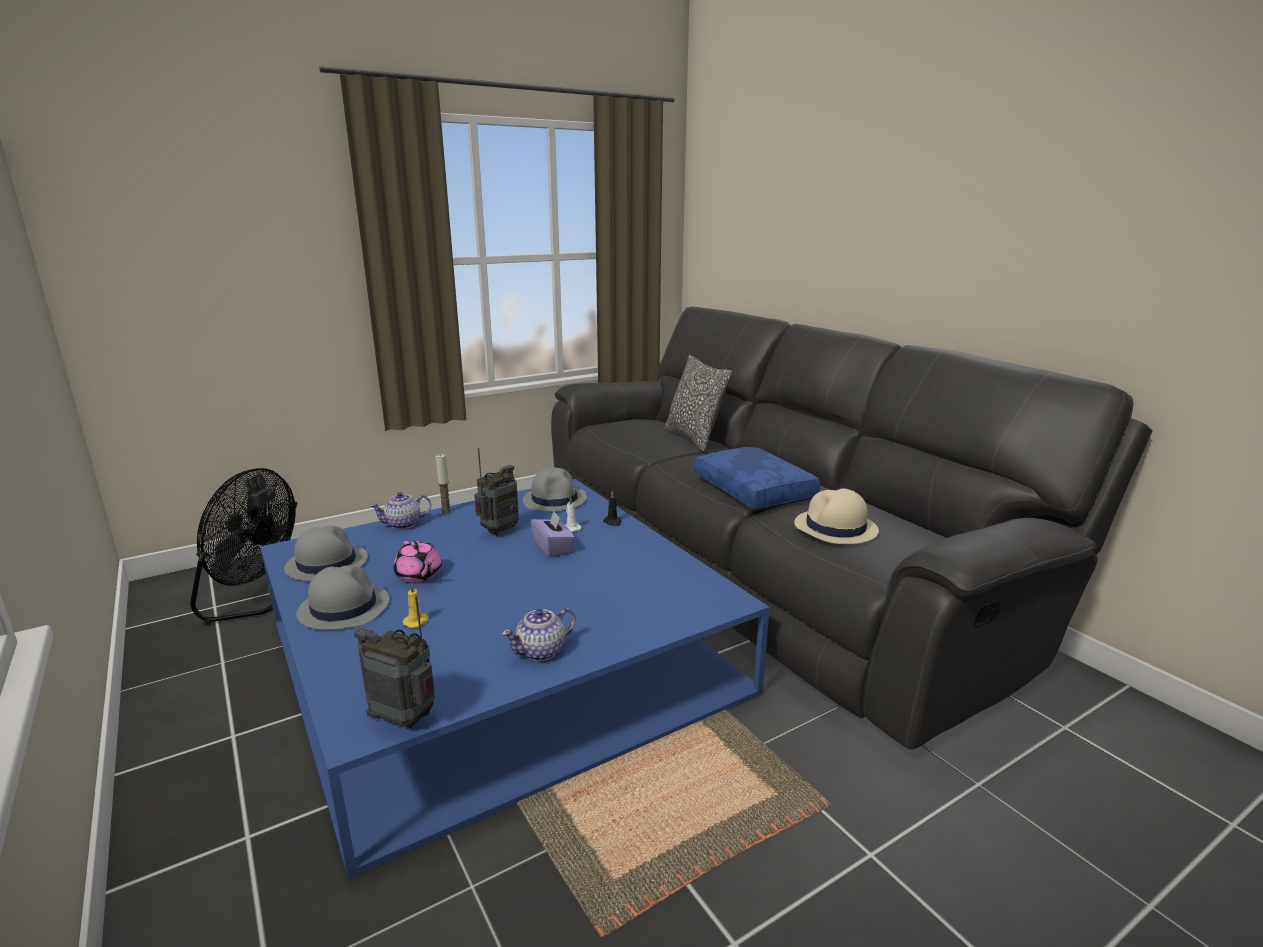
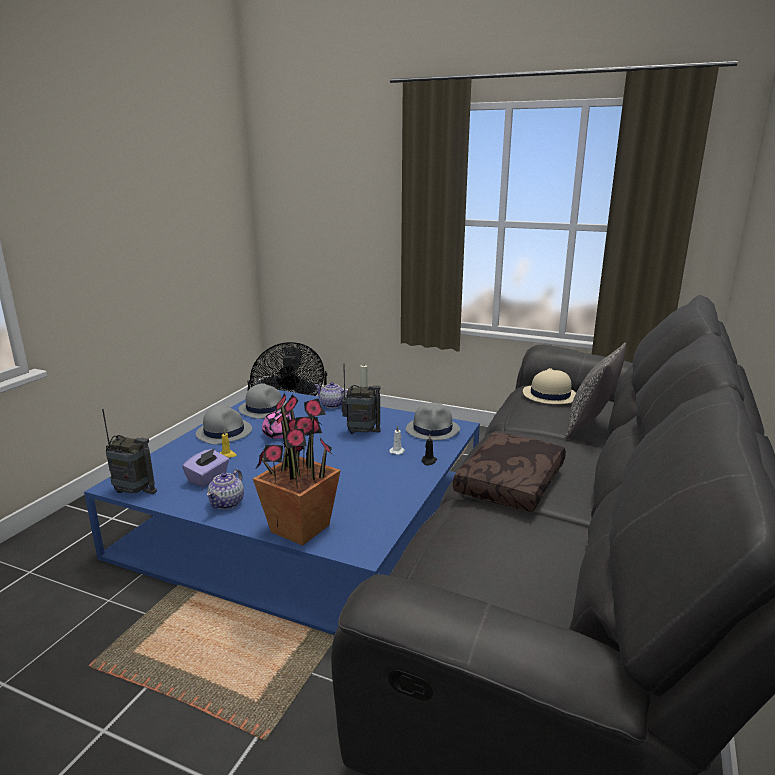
camera: 55 degrees right, 0 degrees up
radio [354,595,435,728] -> radio turned 120 degrees clockwise [102,409,157,494]
teapot [502,608,576,661] -> teapot turned 90 degrees counterclockwise [207,469,244,510]
purple tissue box [531,511,575,558] -> purple tissue box moved to [182,448,229,487]
blue pillow [694,447,820,509] -> brown pillow [453,432,566,512]
beige hat [794,488,879,544] -> beige hat moved to [523,368,576,404]
none -> potted plant [253,394,341,546]

